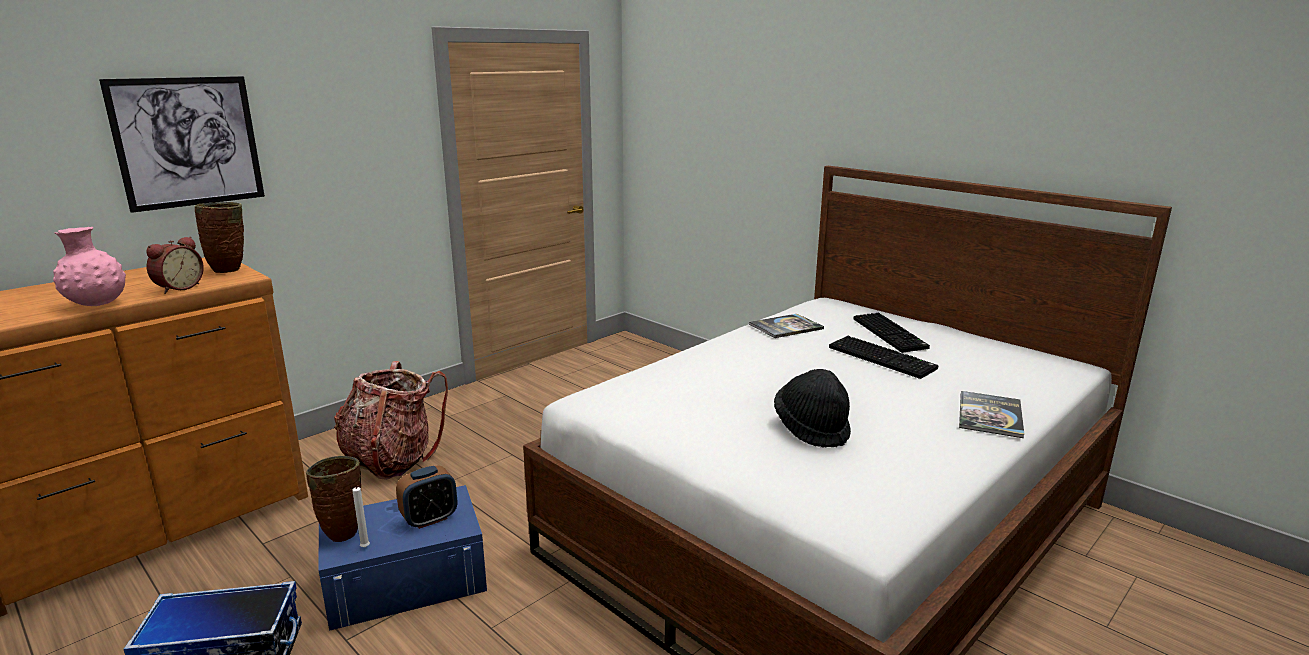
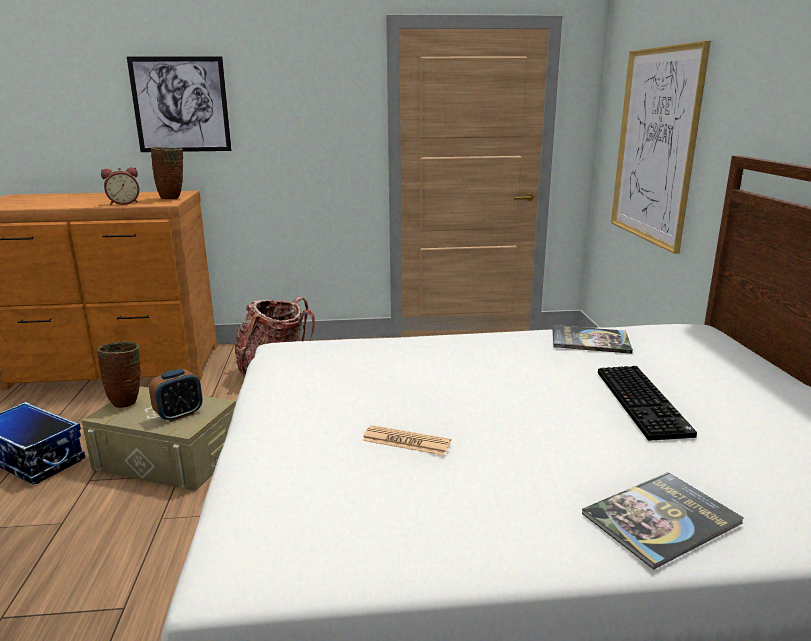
camera: 40 degrees right, 0 degrees up
pink vase [53,227,126,306] -> none
blue storage box [319,485,487,631] -> beige storage box [81,386,236,491]
white candle [352,485,370,547] -> none
alarm clock [396,465,457,529] -> alarm clock turned 45 degrees counterclockwise [149,369,203,422]
black hat [774,369,851,448] -> newspaper [362,425,451,456]
keyboard [854,313,930,353] -> none
none -> picture [611,41,711,254]

